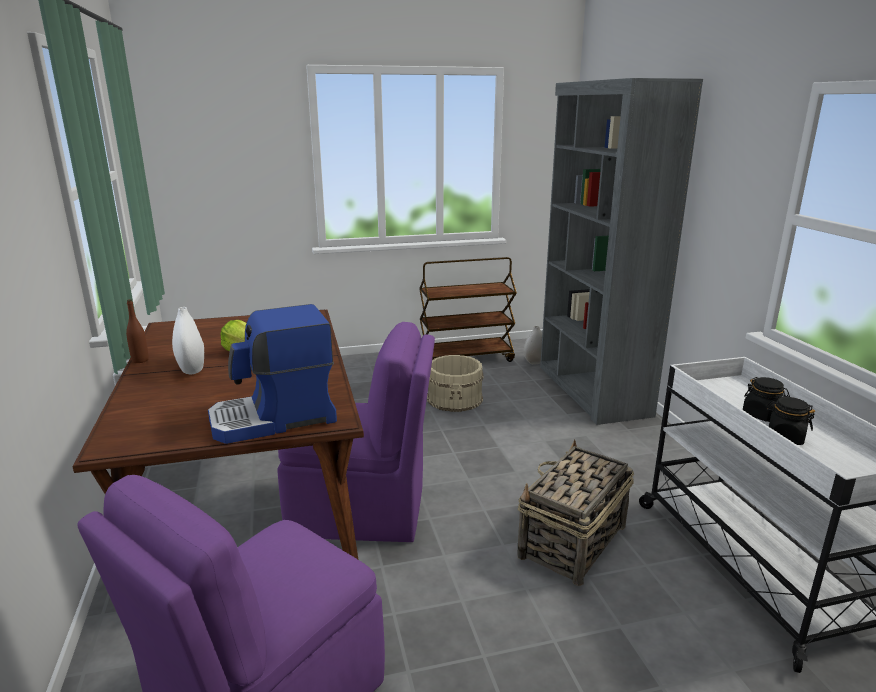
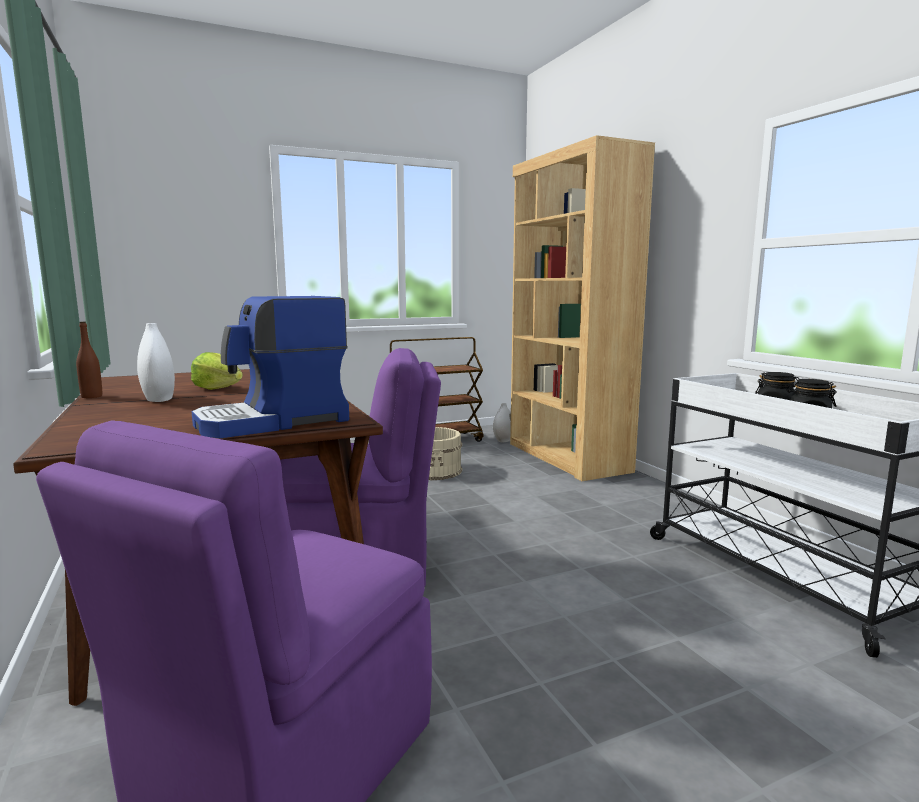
camera: 10 degrees left, 10 degrees down
basket [517,439,634,586] -> none
grey bookcase [540,78,703,425] -> brown bookcase [510,135,655,481]

